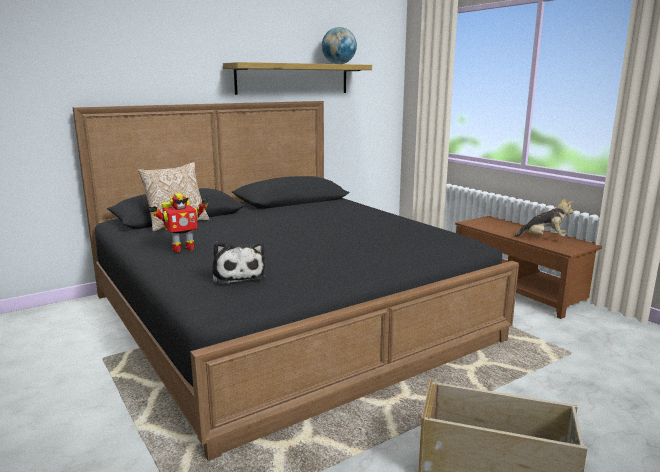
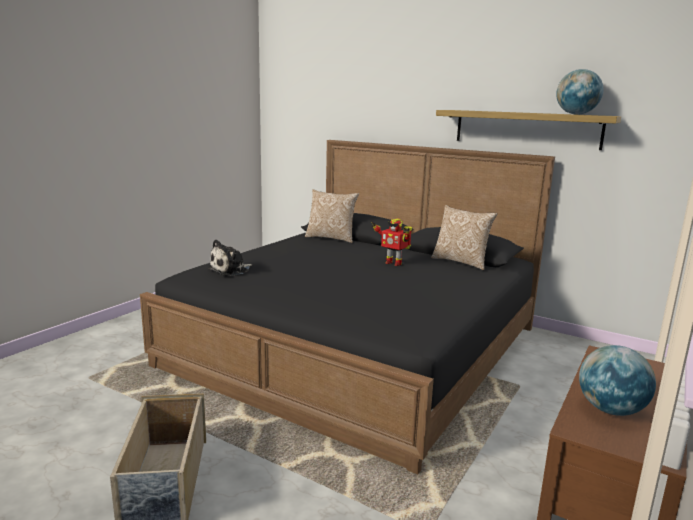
camera: 65 degrees right, 0 degrees up
toy robot [149,193,209,253] -> toy robot moved to [372,218,412,266]
plush toy [514,198,574,237] -> globe [579,345,656,416]
none -> pillow [431,205,498,270]

